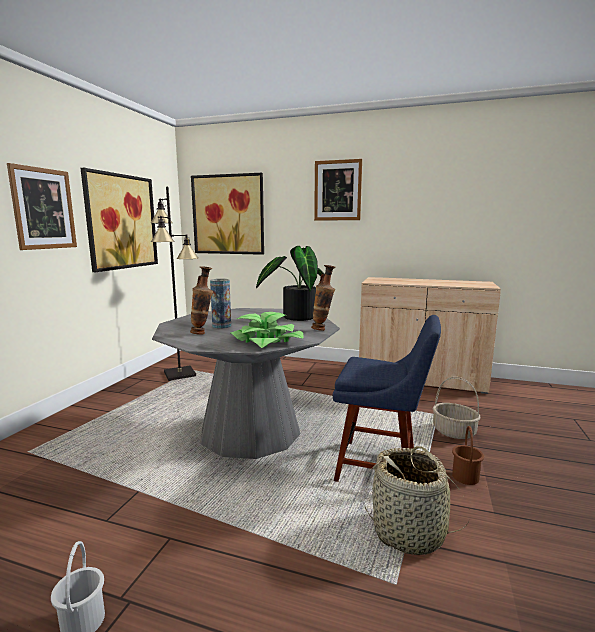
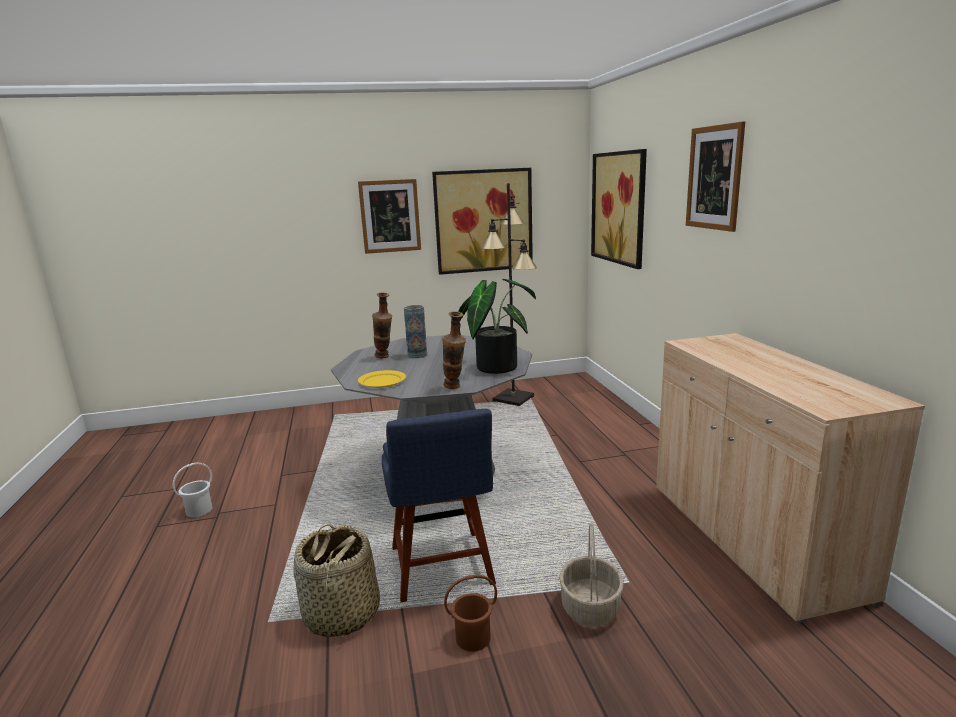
camera: 60 degrees right, 5 degrees up
potted plant [230,312,304,348] -> yellow plate [358,370,406,388]

